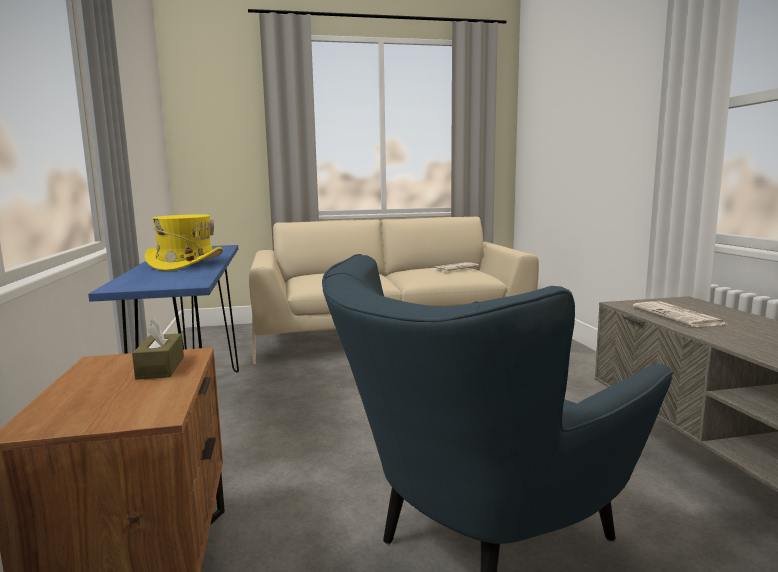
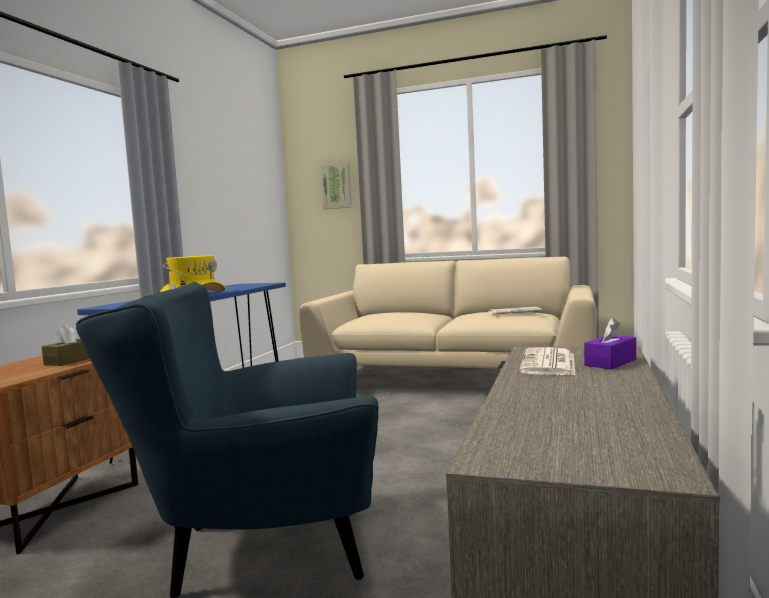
camera: 30 degrees right, 5 degrees down
none -> picture [320,163,352,209]
none -> purple tissue box [584,317,636,369]

